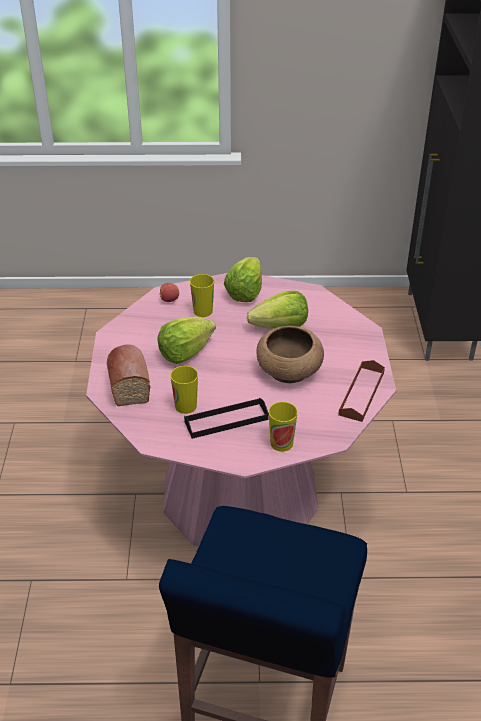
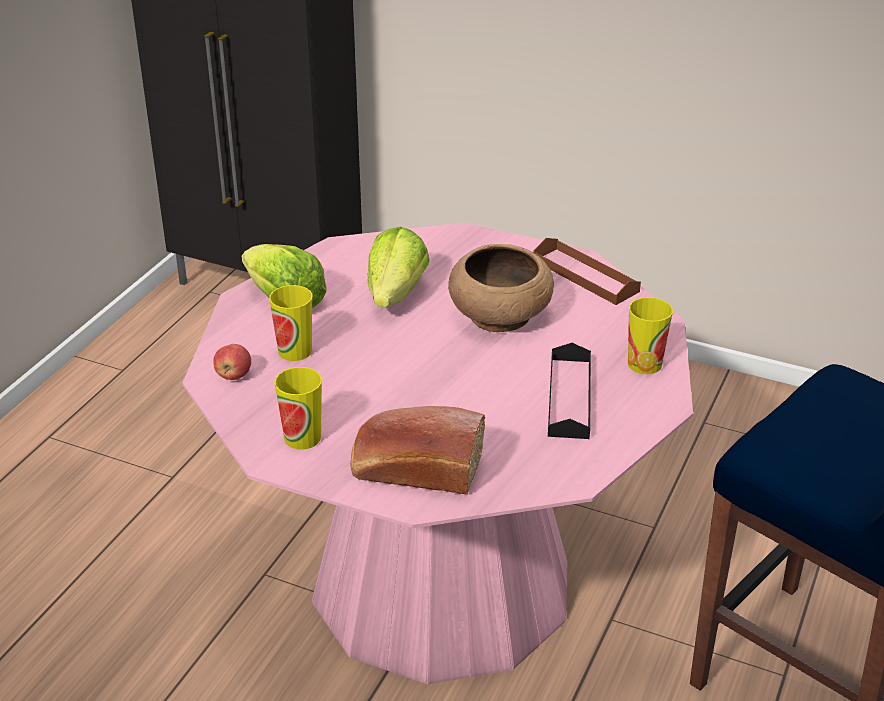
camera: 65 degrees left, 5 degrees down
lettuce [157,317,216,364] -> none
cup [170,366,198,414] -> cup moved to [274,367,322,450]

